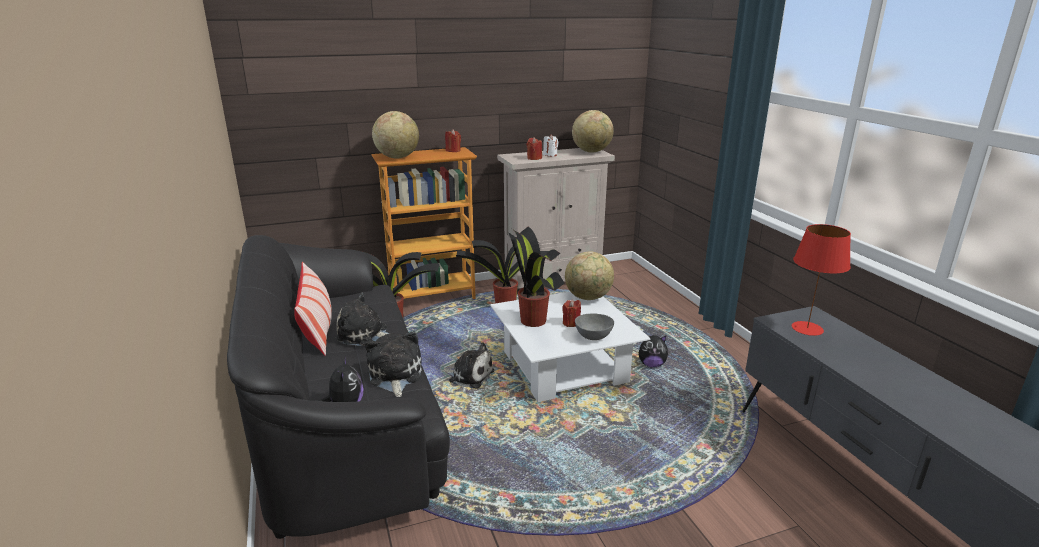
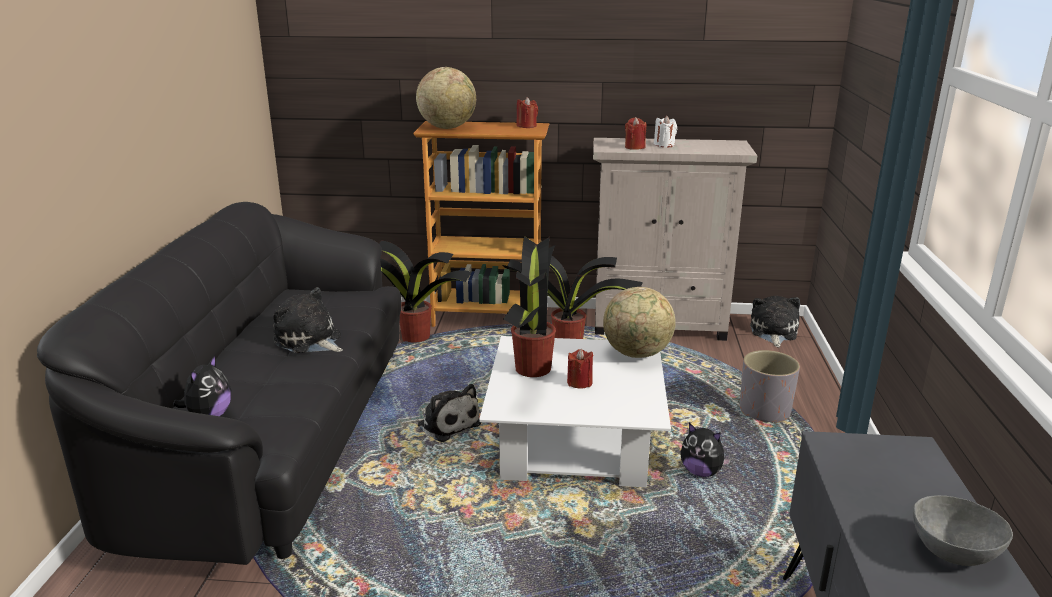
camera: 25 degrees right, 0 degrees up
pillow [294,262,332,356] -> none
plush toy [365,331,422,397] -> plush toy moved to [750,296,800,348]
globe [572,110,614,152] -> none
grey bowl [575,313,614,340] -> grey bowl moved to [913,495,1013,566]
red table lamp [792,224,851,336] -> none
none -> grey planter [740,350,800,423]

